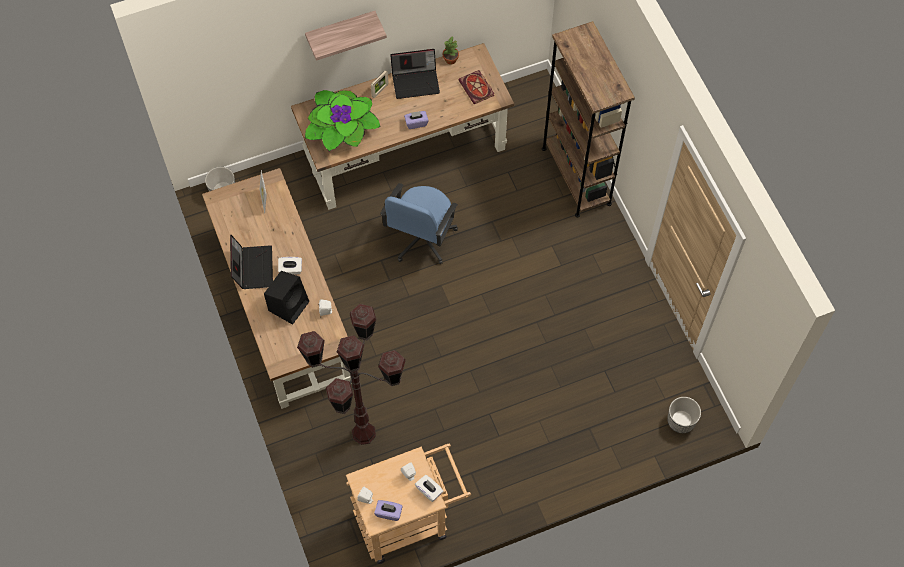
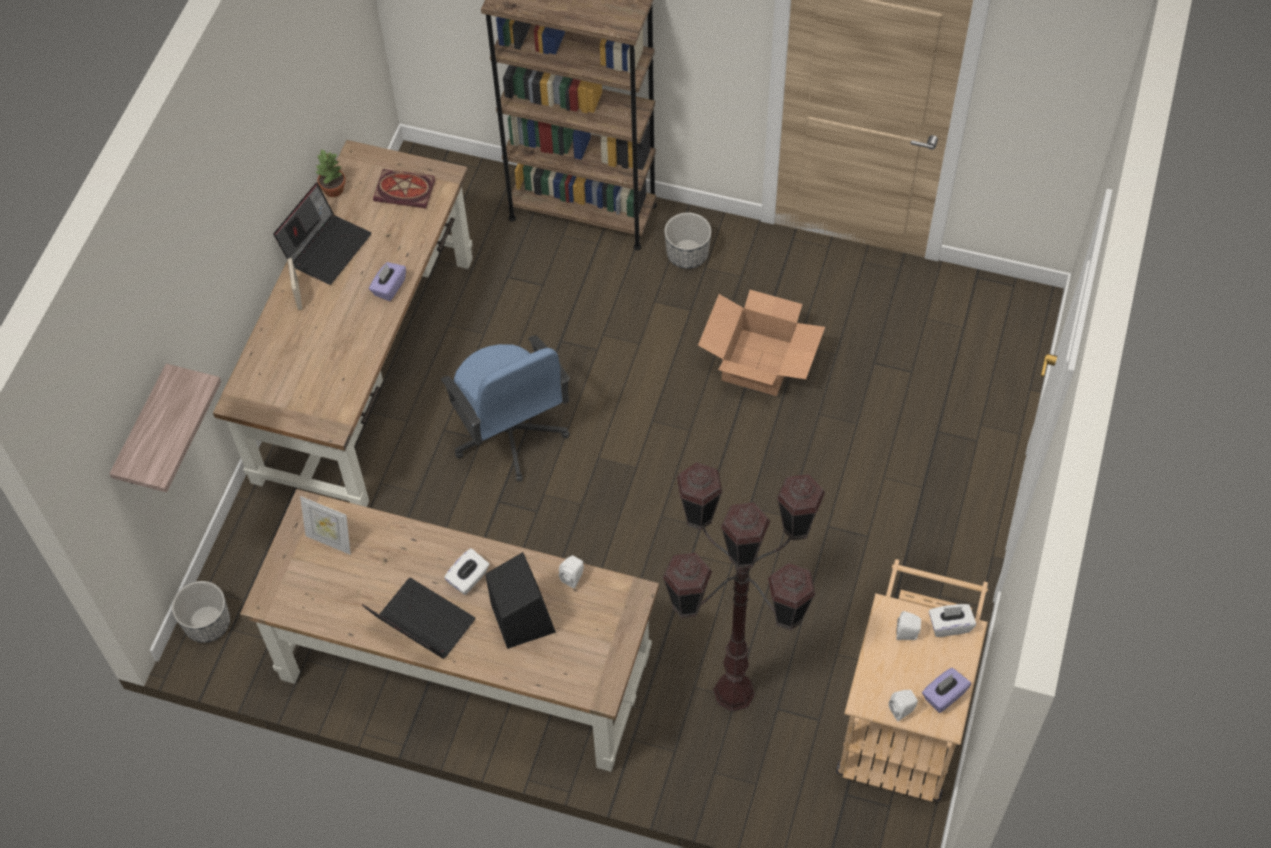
camera: 50 degrees left, 5 degrees down
shelf [305,11,387,61] -> shelf moved to [109,364,221,492]
potted plant [305,90,381,151] -> none
planter [667,397,701,433] -> planter moved to [664,213,711,269]
none -> cardboard box [698,290,825,396]

